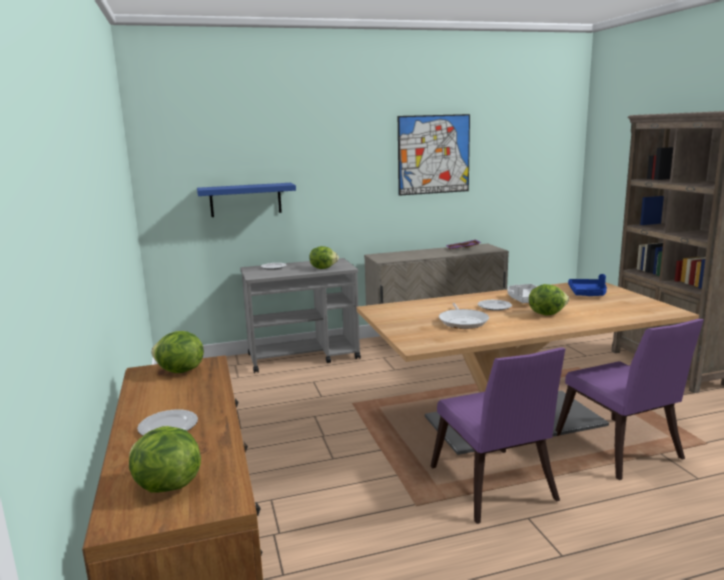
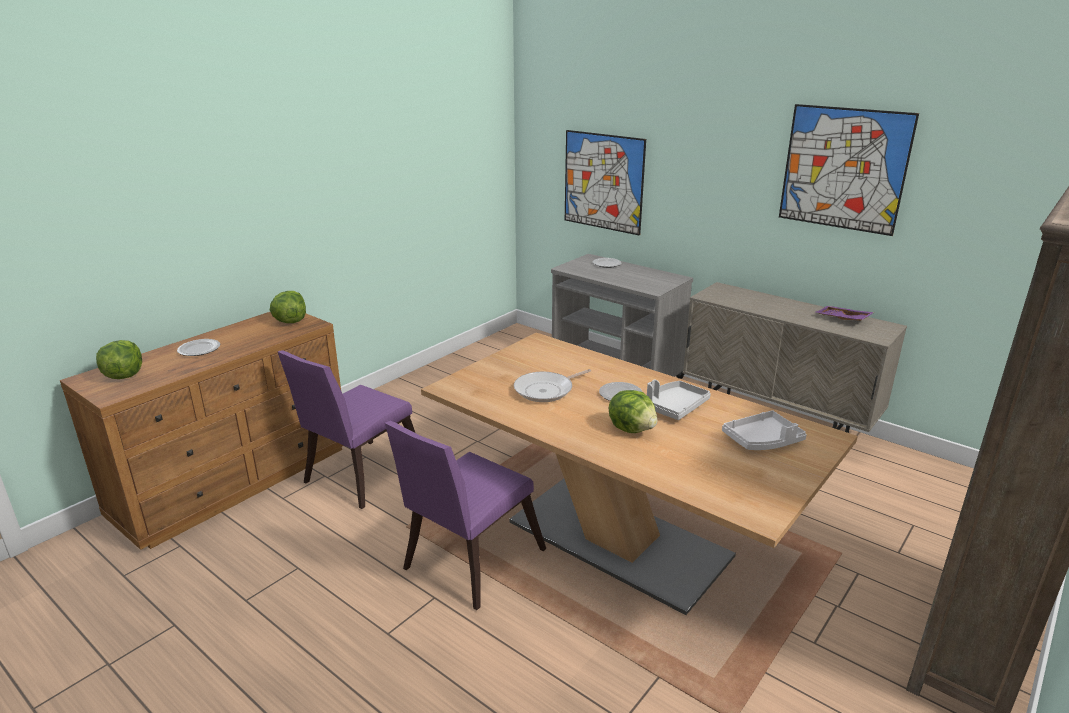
camera: 55 degrees right, 10 degrees up
blue shelf [197,183,296,217] -> picture [565,130,646,236]
lettuce [310,246,339,269] -> none
purple chair [555,319,704,480] -> purple chair moved to [278,350,415,509]
blue tray [568,274,607,296] -> white tray [722,410,807,450]

